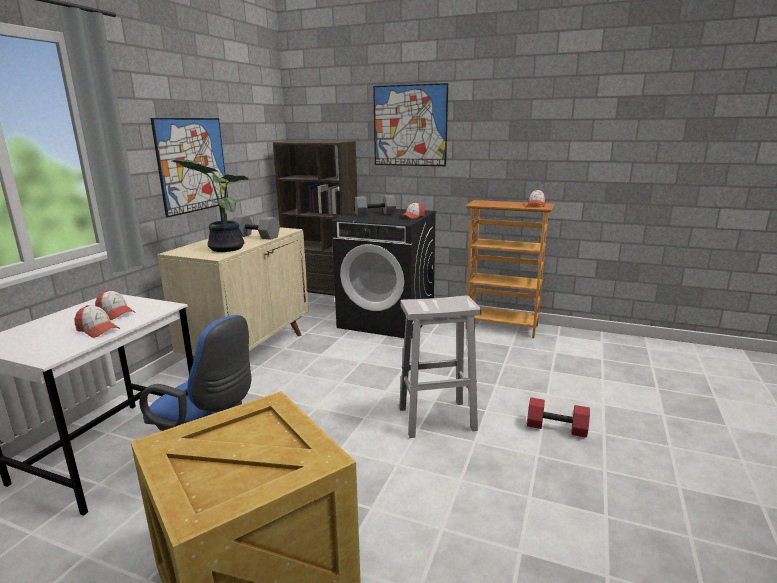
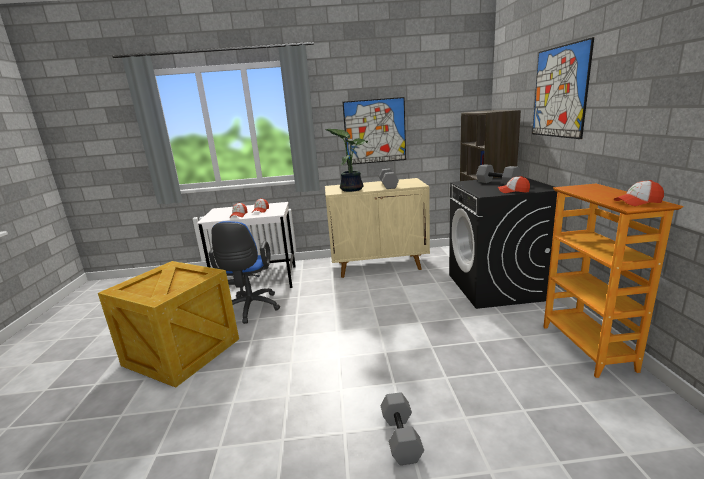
camera: 65 degrees right, 0 degrees up
white stool [399,295,481,438] -> none
red dumbbell [527,398,590,438] -> grey dumbbell [381,392,424,465]

